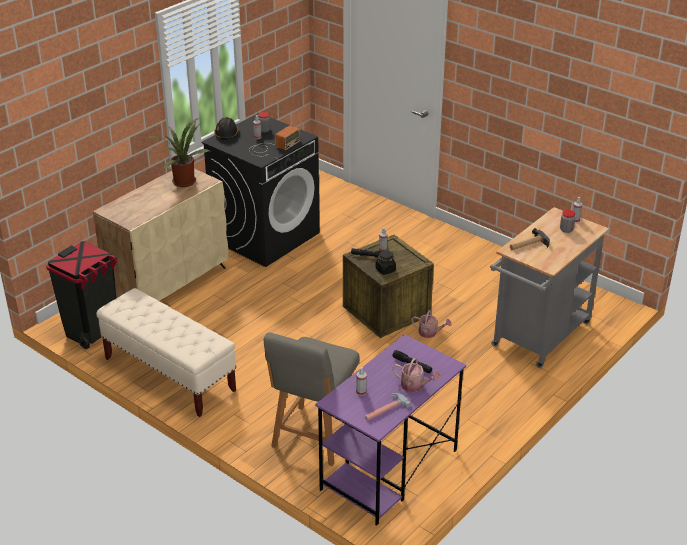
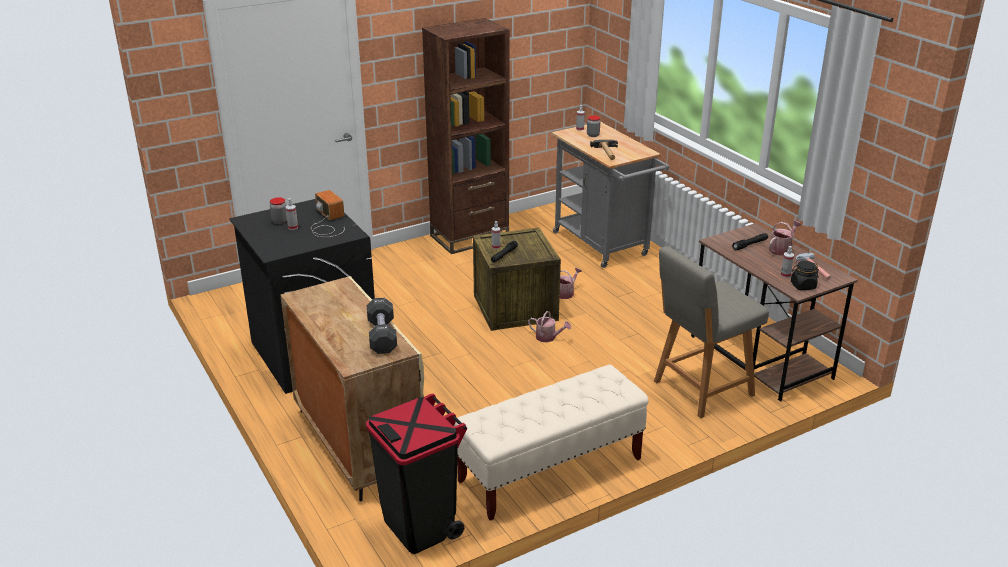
camera: 70 degrees left, 5 degrees down
potted plant [147,118,209,187] -> none
black hard hat [214,117,238,140] -> none
grey chair [264,332,360,466] -> grey chair turned 105 degrees clockwise [654,246,769,418]
purple desk [315,334,466,526] -> brown desk [691,223,858,402]
black jar [375,250,396,275] -> black jar moved to [791,261,819,290]
none -> black dumbbell [367,298,397,354]
none -> brown bookcase [422,18,510,254]
none -> watering can [528,311,571,342]

